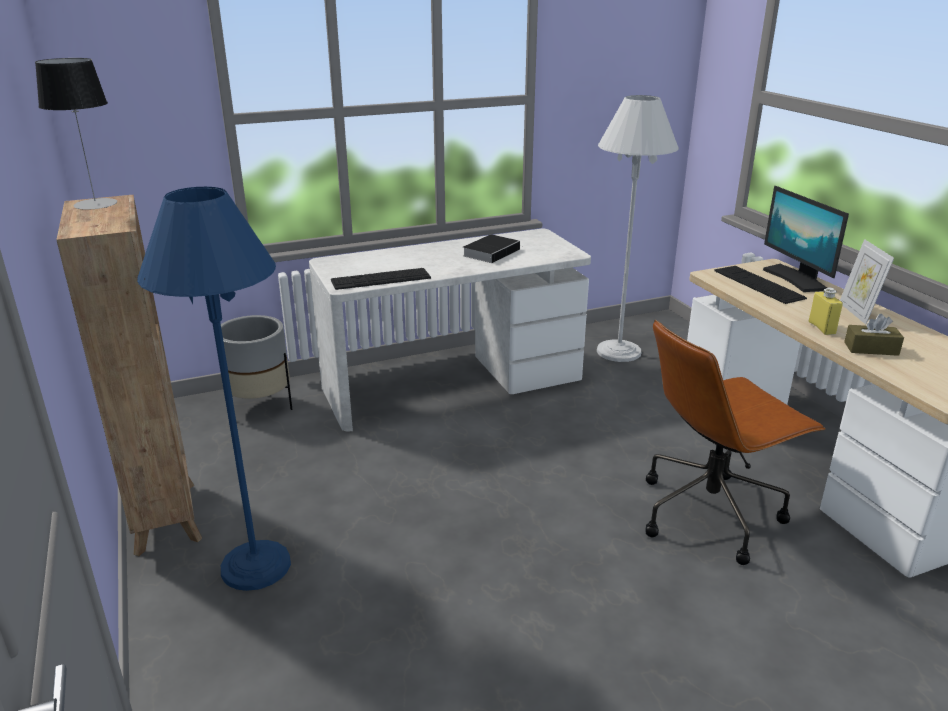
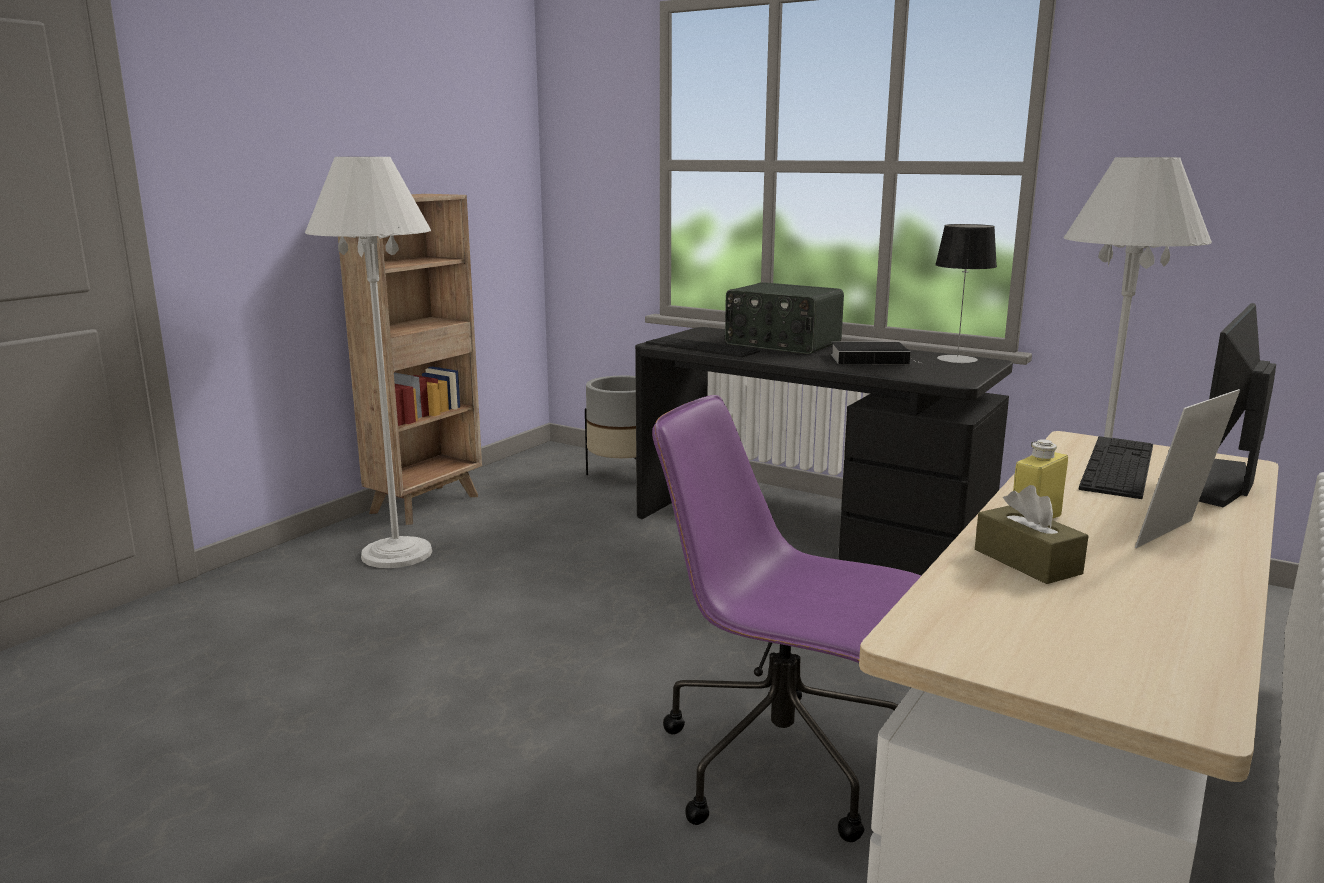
camera: 55 degrees right, 10 degrees down
table lamp [35,58,117,209] -> table lamp moved to [935,224,997,364]
blue floor lamp [137,187,291,591] -> white floor lamp [305,157,432,568]
white desk [309,229,591,431] -> black desk [635,327,1013,576]
brown office chair [646,320,826,565] -> purple office chair [652,395,921,842]
none -> radio [725,282,844,354]

